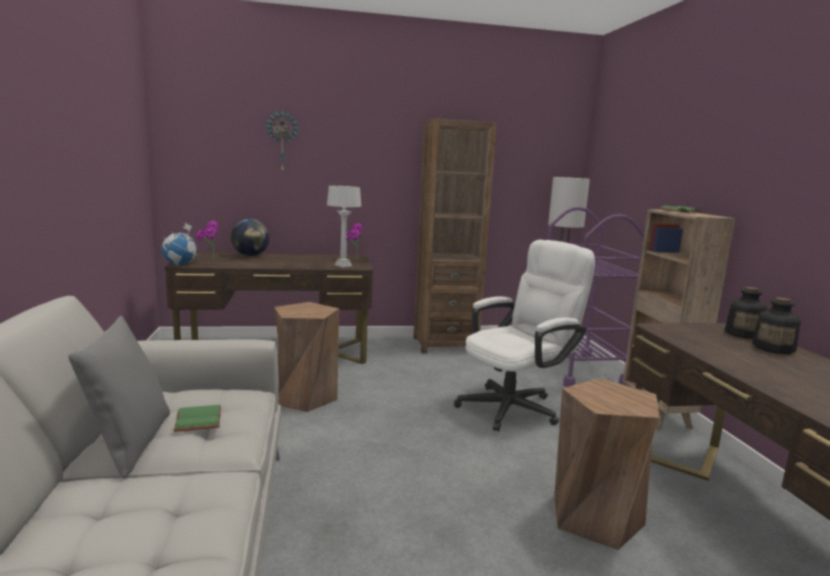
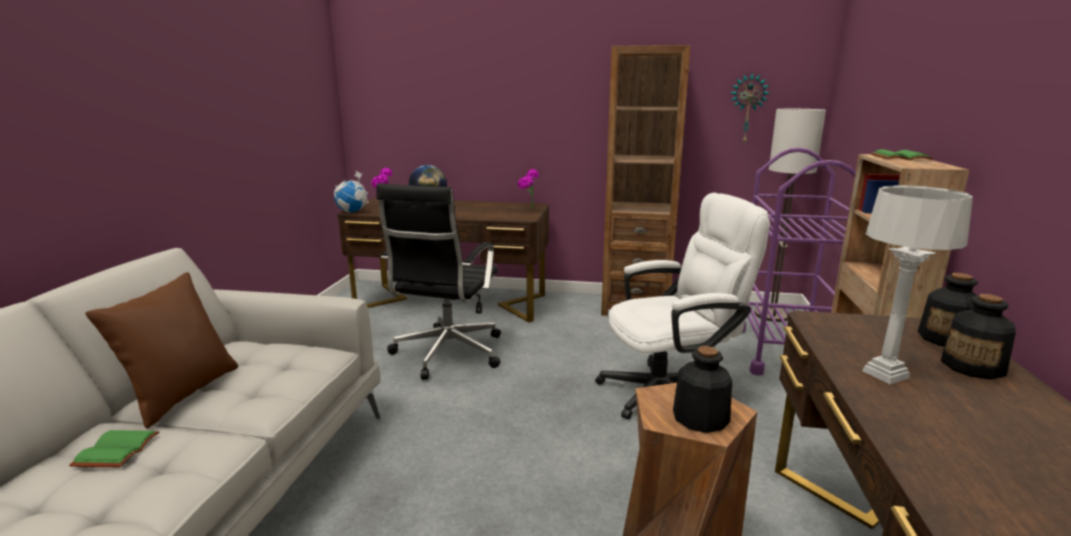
camera: 20 degrees right, 5 degrees up
grey pillow [68,316,170,479] -> brown pillow [85,272,238,429]
green book [174,405,221,432] -> green book moved to [69,430,159,467]
wall clock [266,110,299,173] -> wall clock moved to [730,72,770,144]
brown stool [274,302,339,412] -> black office chair [376,183,501,380]
grey table lamp [327,186,361,267] -> grey table lamp moved to [862,185,973,384]
none -> bottle [673,346,732,433]

